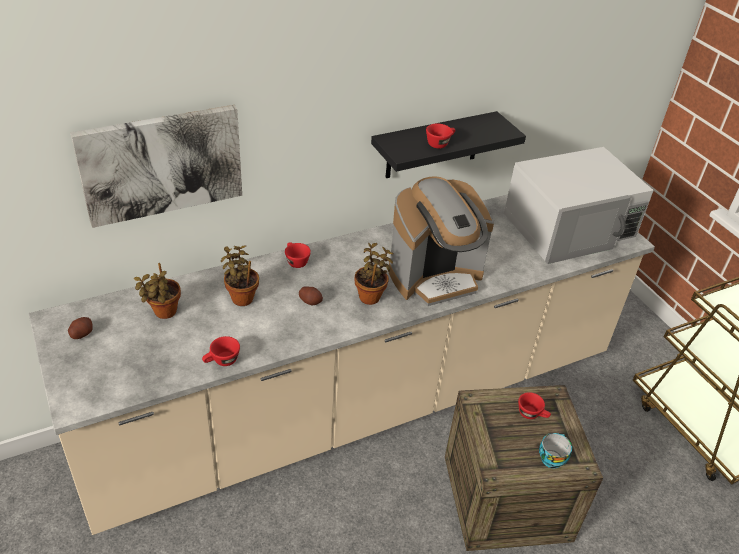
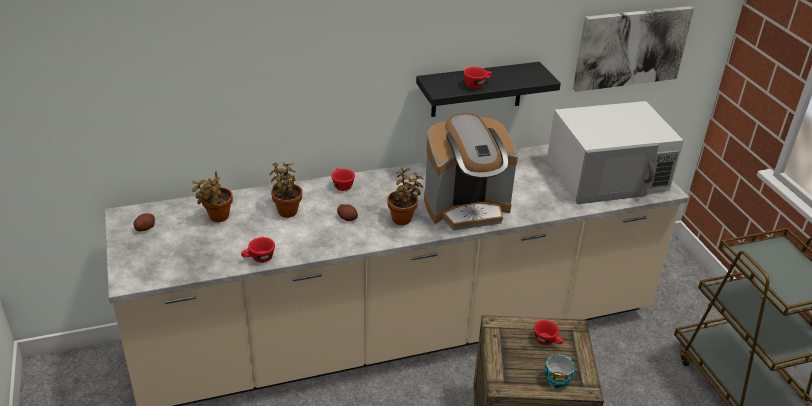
camera: 10 degrees right, 5 degrees down
picture [70,105,242,228] -> picture moved to [573,6,694,92]

